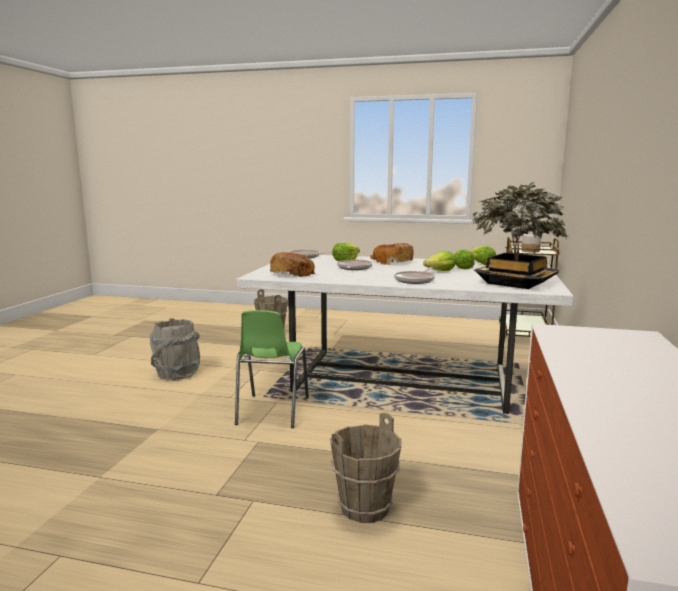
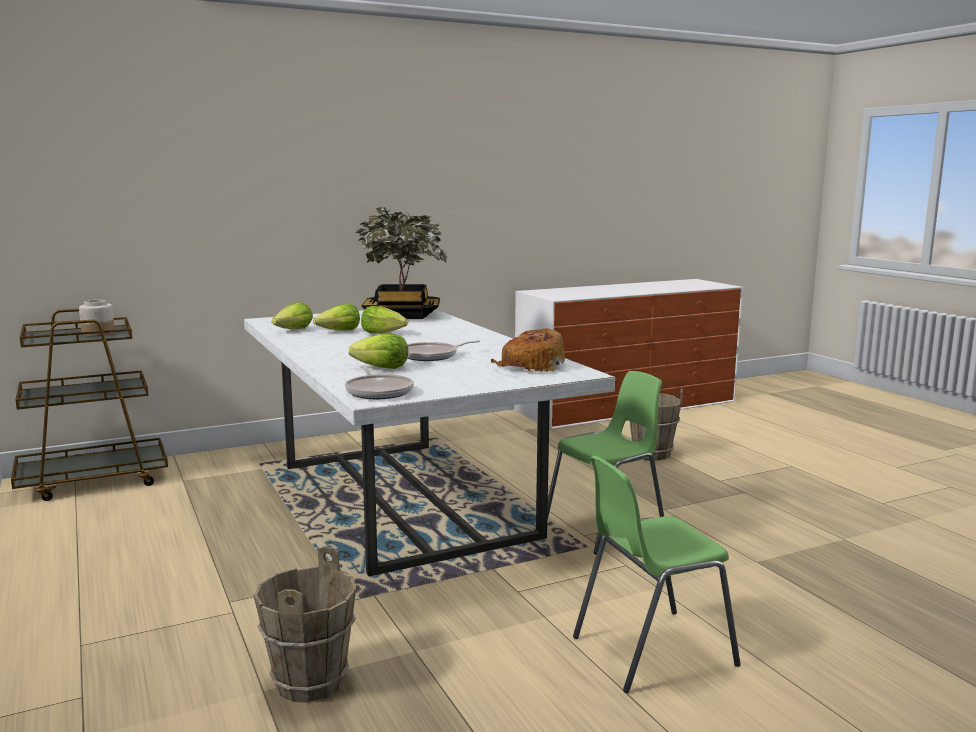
camera: 130 degrees left, 0 degrees up
grey bucket [150,318,200,381] -> green chair [573,456,741,693]
bread [370,243,413,265] -> none
frying pan [394,267,435,284] -> none

